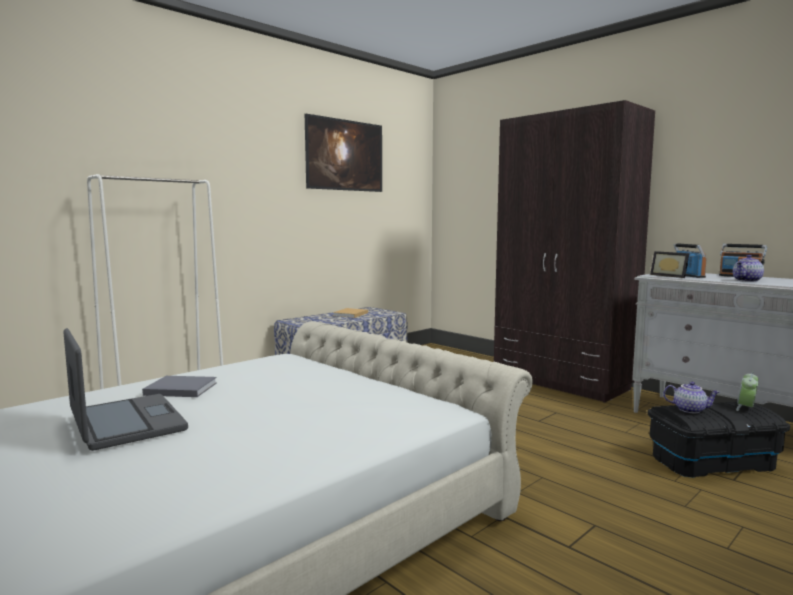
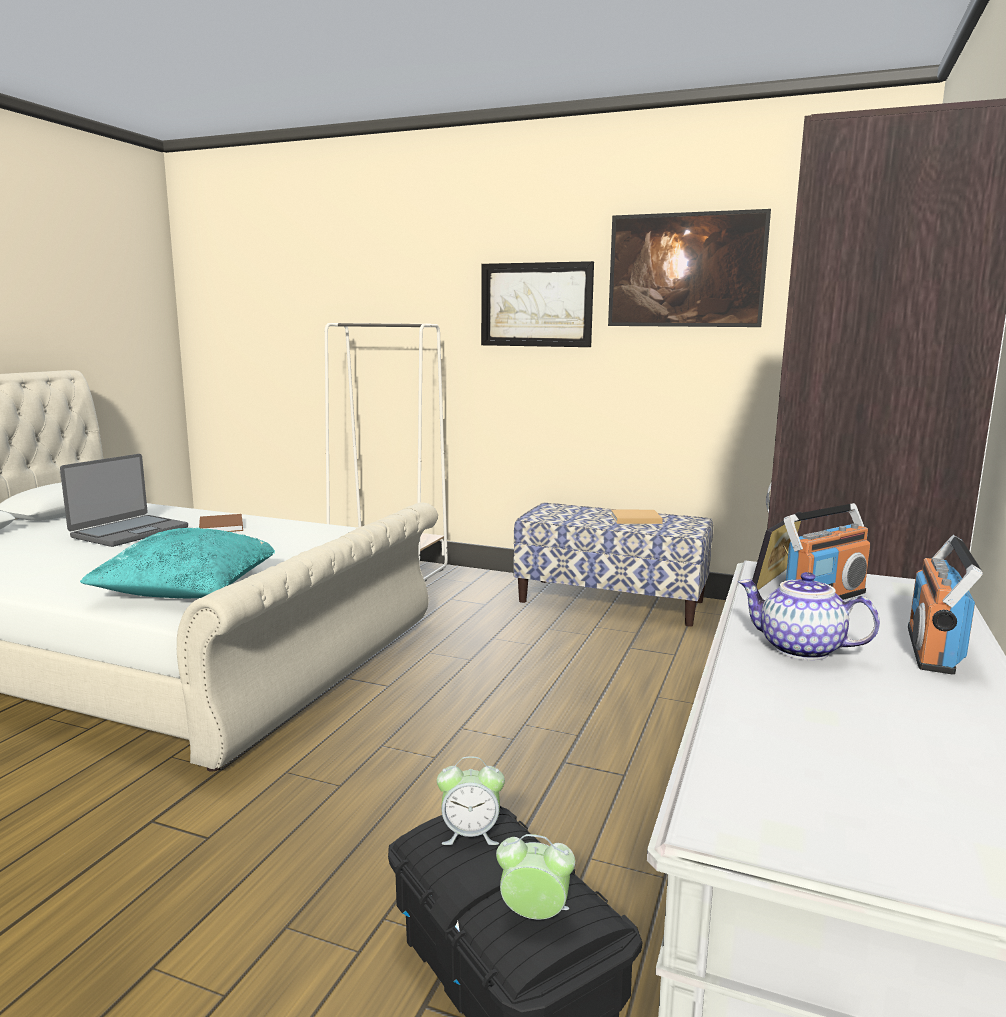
camera: 65 degrees right, 5 degrees up
grey book [142,376,217,397] -> brown book [199,514,243,532]
teapot [663,381,720,413] -> alarm clock [437,756,505,845]
none -> turquoise pillow [80,528,275,598]
none -> picture [481,261,594,347]

